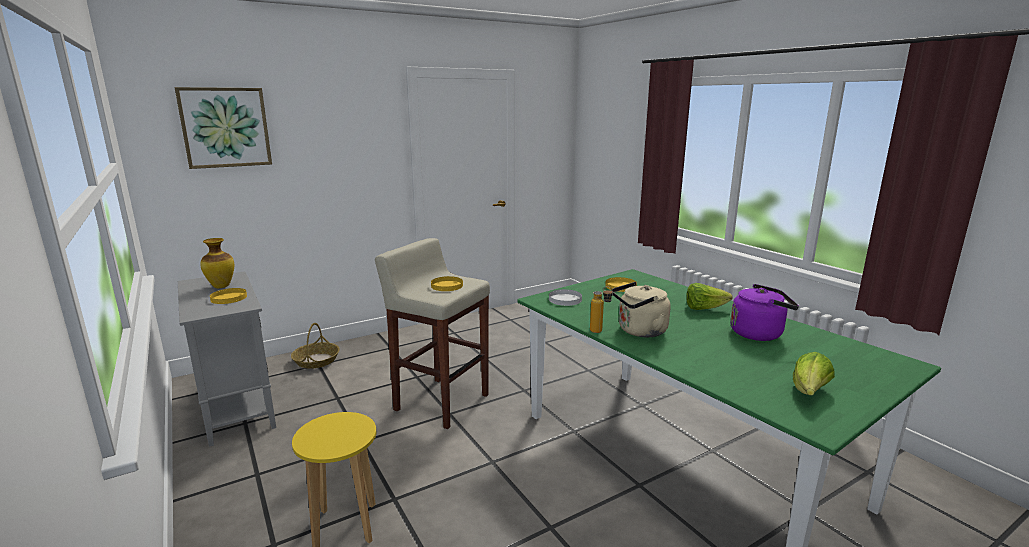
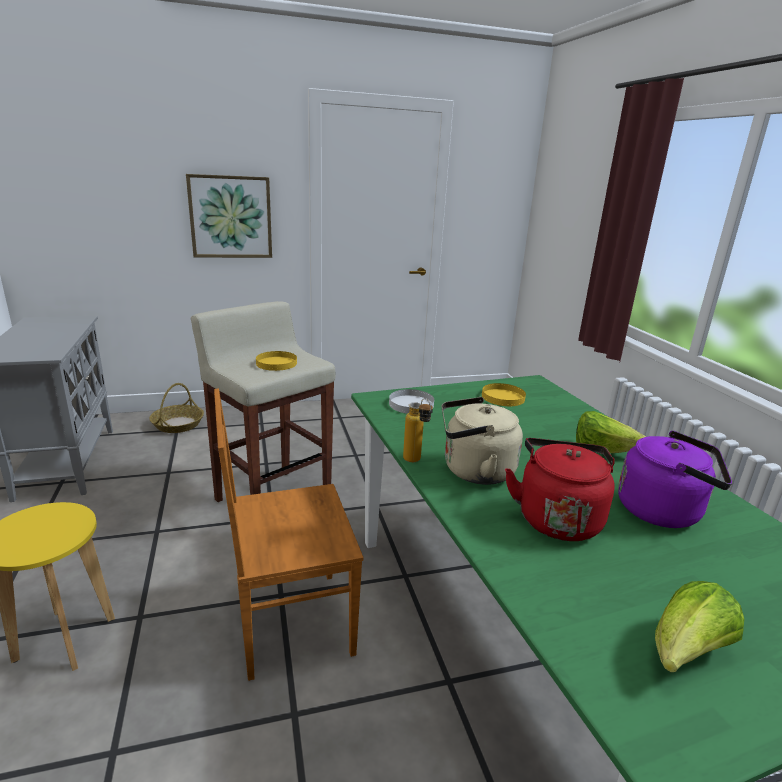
camera: 15 degrees right, 5 degrees up
picture [175,87,272,169] -> picture moved to [186,174,272,258]
vase [200,238,234,288] -> none
yellow plate [210,288,247,304] -> none
none -> brown chair [214,388,363,681]
none -> red kettle [505,438,615,541]

